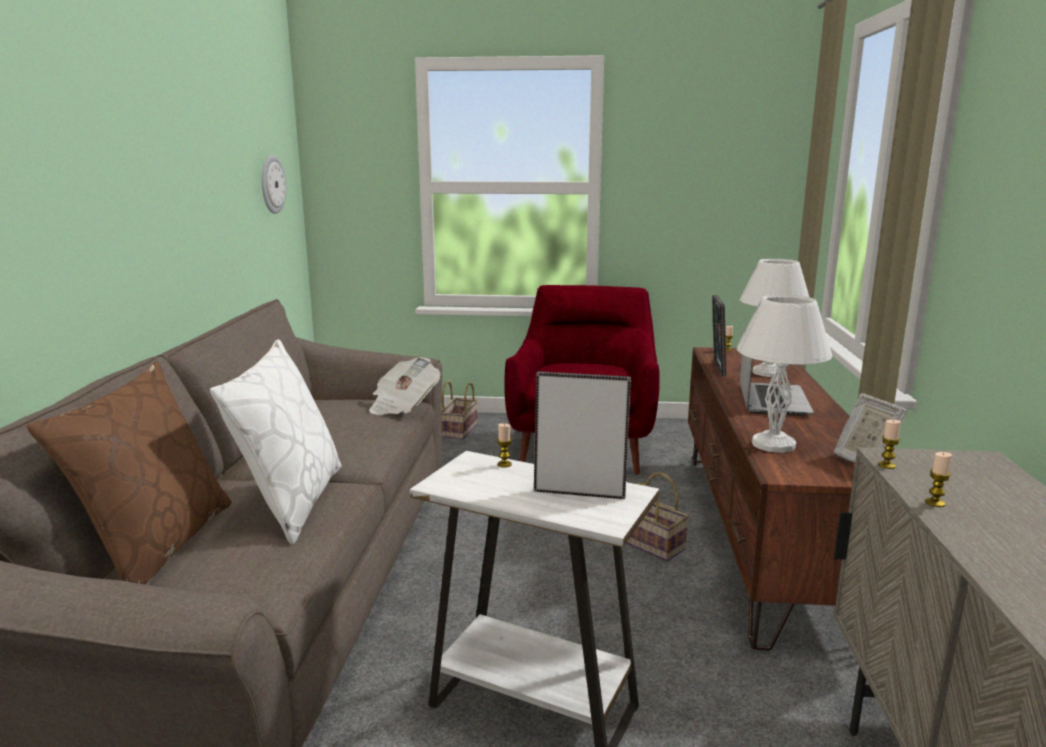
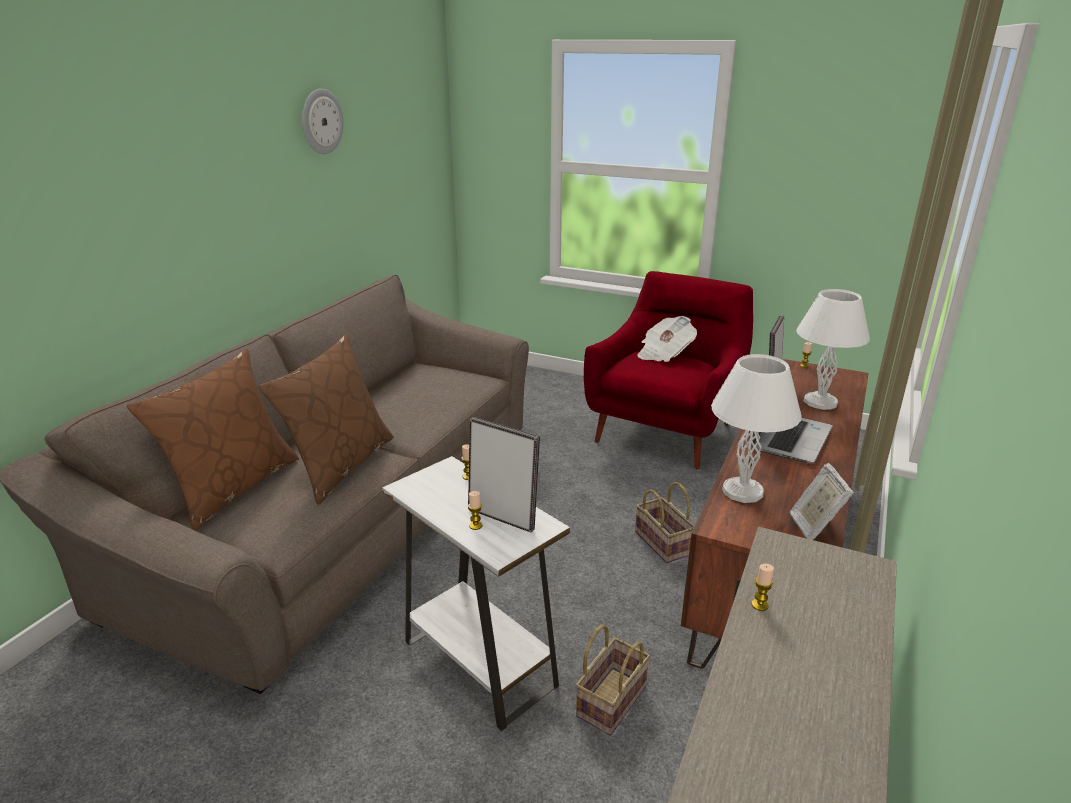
camera: 20 degrees right, 10 degrees up
white pillow [210,339,342,544] -> brown pillow [259,334,394,505]
wall clock [261,155,286,214] -> wall clock moved to [302,89,344,154]
newspaper [369,357,440,415] -> newspaper moved to [637,316,697,362]
basket [442,381,478,439] -> basket moved to [576,625,650,736]
candle [878,420,901,469] -> candle moved to [468,491,482,530]

